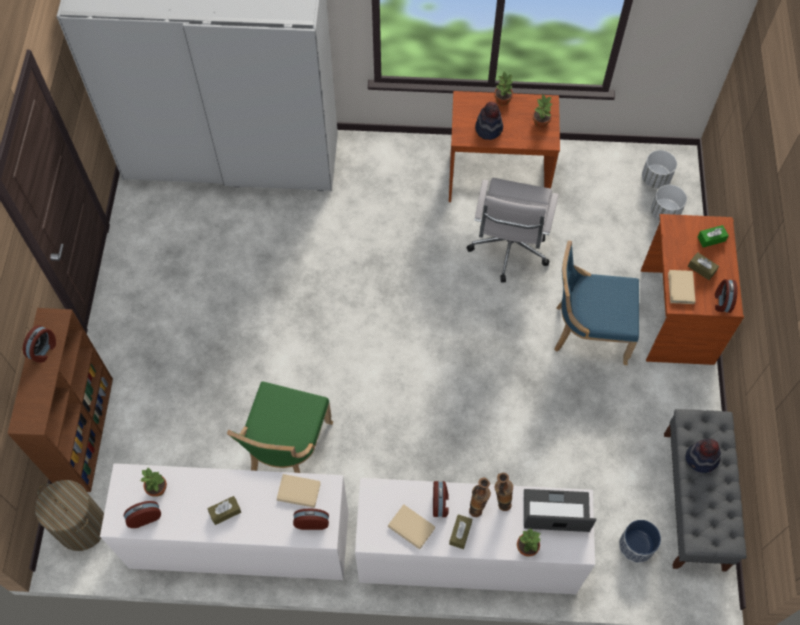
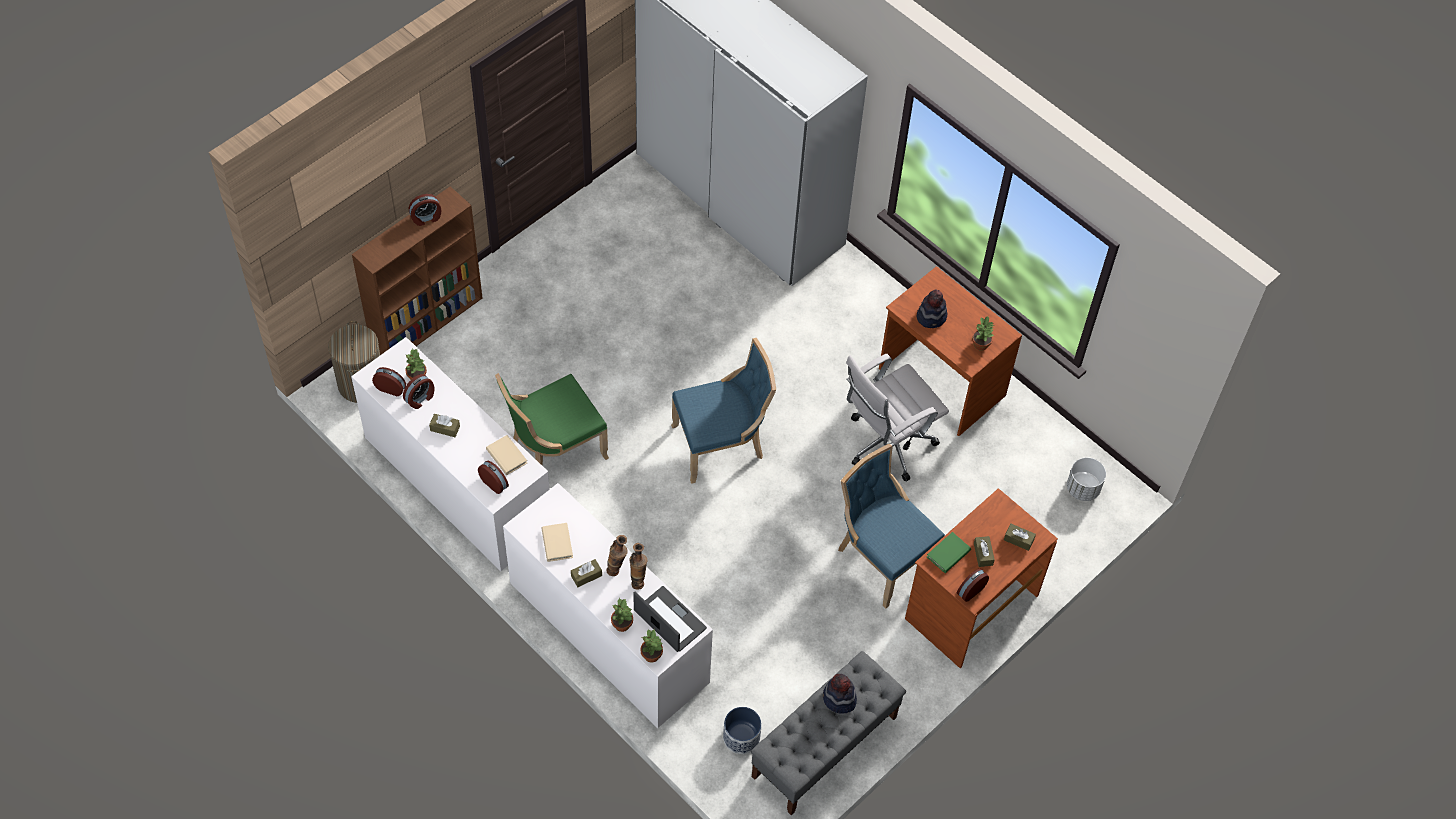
camera: 40 degrees right, 5 degrees down
alarm clock [433,481,448,517] -> alarm clock moved to [403,374,434,409]
potted plant [494,72,513,106] -> potted plant moved to [640,629,663,663]
white planter [651,185,687,222] -> none
beige book [668,270,696,304] -> green book [927,532,971,573]
green tissue box [698,225,729,248] -> brown tissue box [1004,523,1036,551]
none -> blue chair [671,338,776,484]

